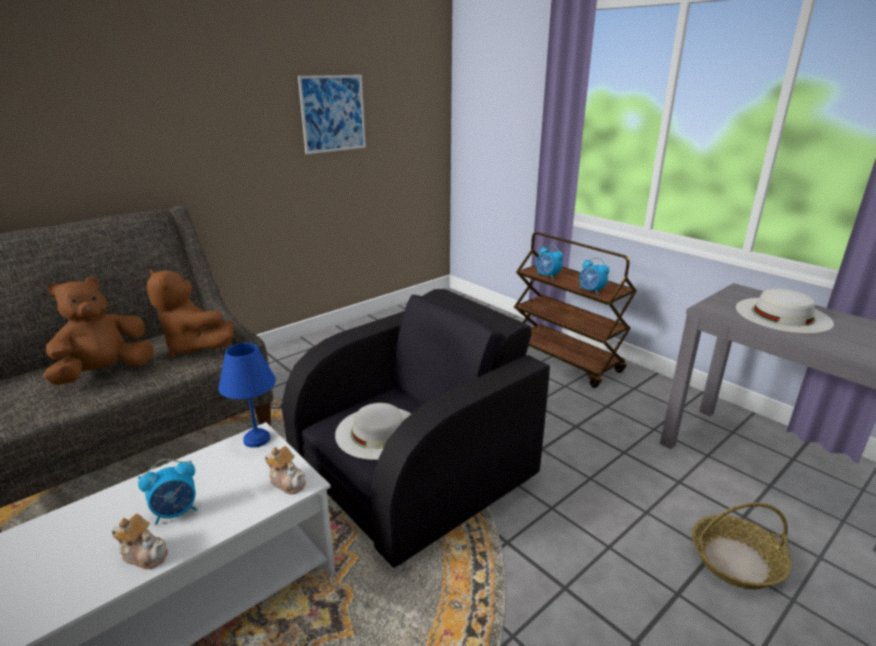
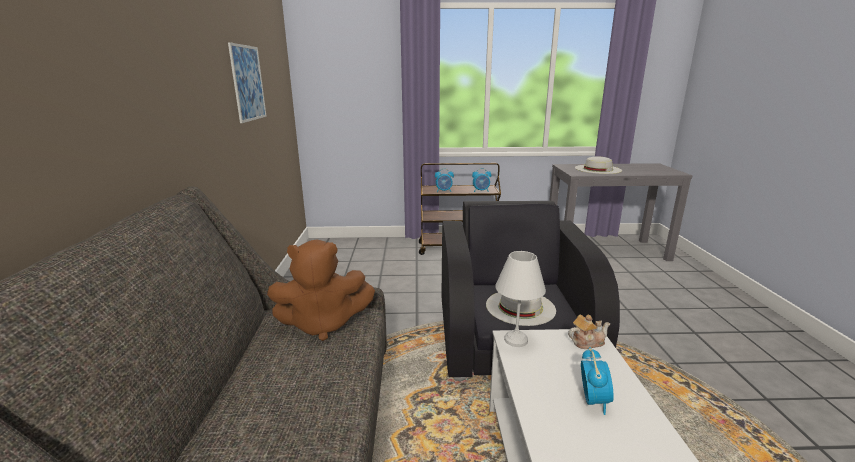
camera: 50 degrees left, 5 degrees down
brown plush toy [43,277,153,385] -> none
teapot [112,514,168,569] -> none
blue table lamp [218,343,276,448] -> white table lamp [495,251,546,347]
basket [692,503,791,589] -> none

